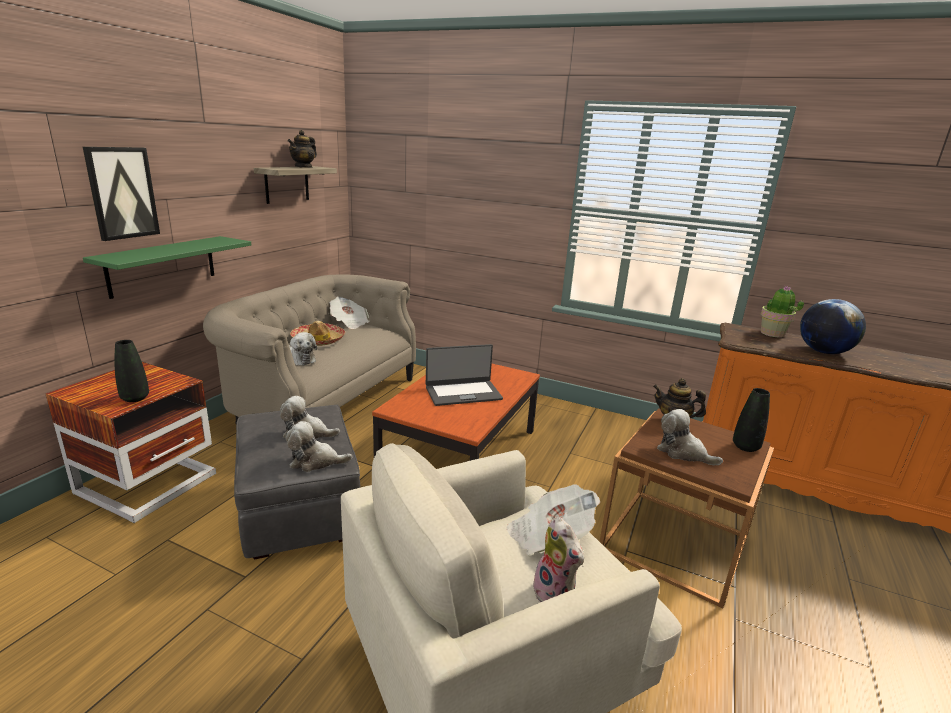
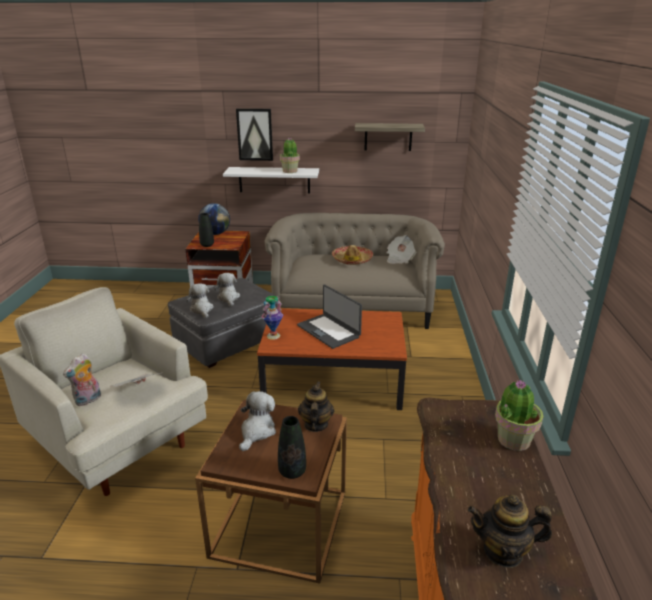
camera: 70 degrees right, 5 degrees up
green shelf [83,236,251,299] -> white shelf [223,167,319,193]
teapot [288,130,317,168] -> teapot moved to [468,494,552,568]
plush toy [289,332,317,366] -> none
globe [800,299,866,354] -> globe moved to [198,203,230,235]
none -> vase [262,296,284,340]
none -> potted plant [280,137,300,173]

